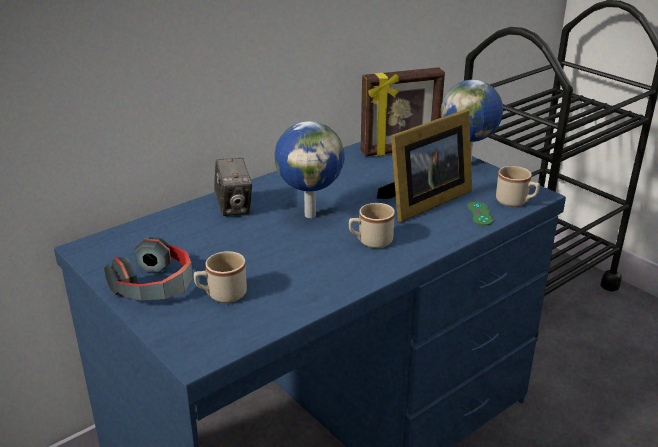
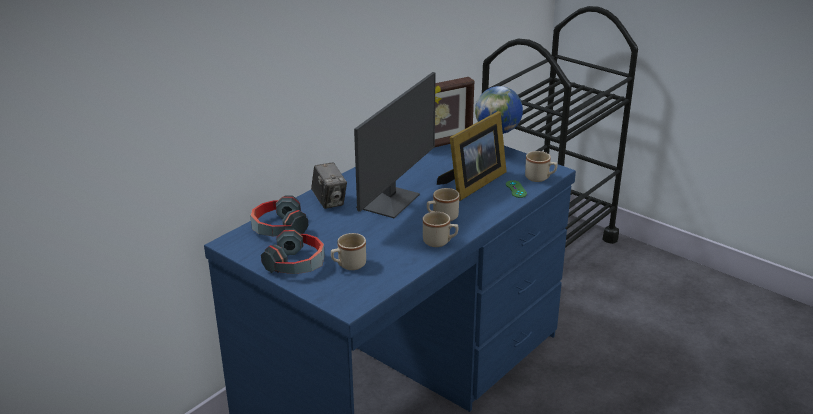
camera: 10 degrees left, 0 degrees up
globe [274,121,345,218] -> monitor [354,72,436,218]
none -> headphones [250,195,309,236]
none -> beige mug [423,212,458,247]

